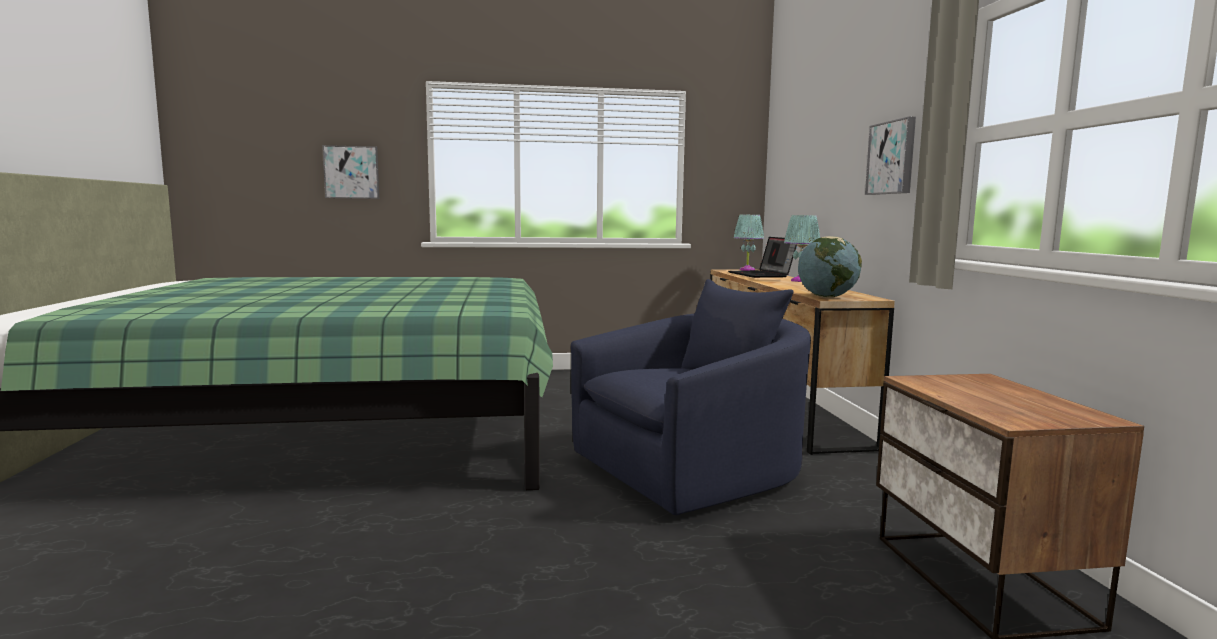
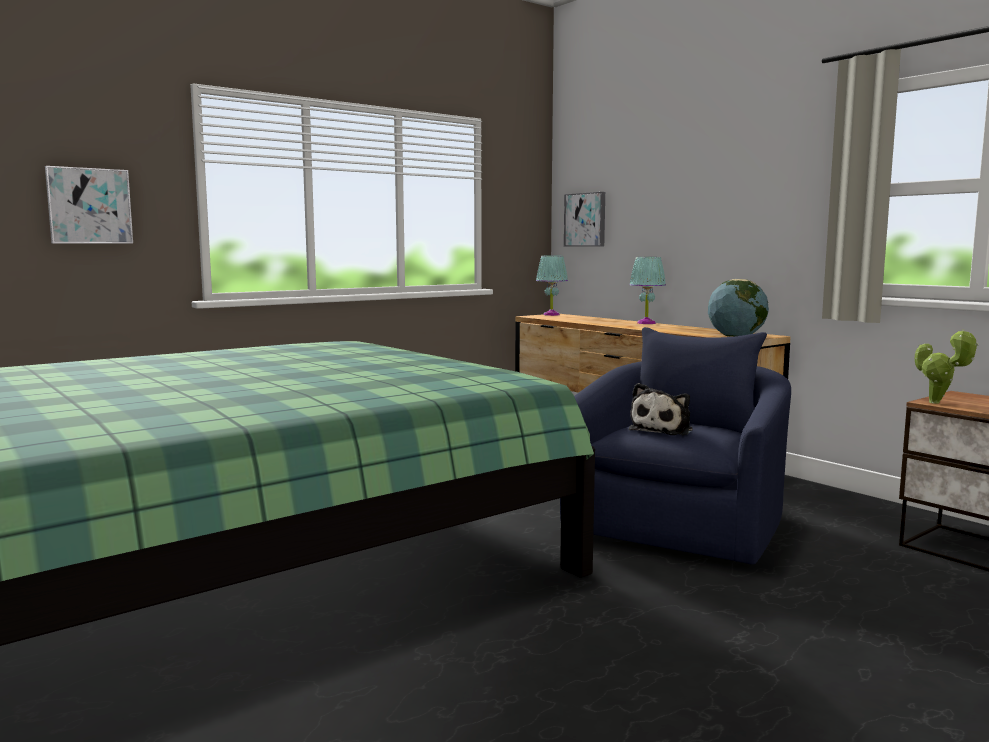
camera: 30 degrees left, 0 degrees up
laptop [728,237,797,278] -> none
picture [865,117,916,195] -> picture moved to [564,192,605,246]
none -> plush toy [629,383,693,435]
none -> potted plant [915,329,979,404]

